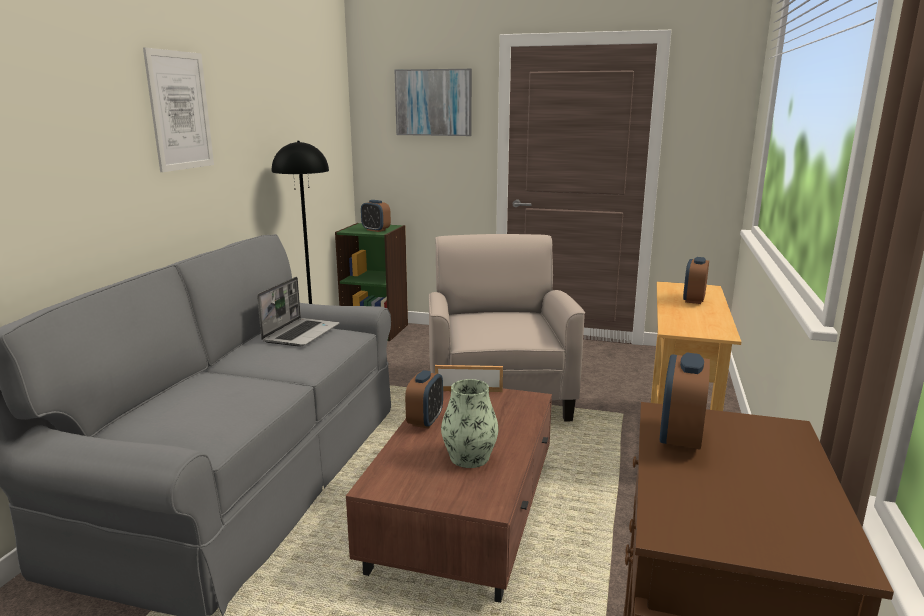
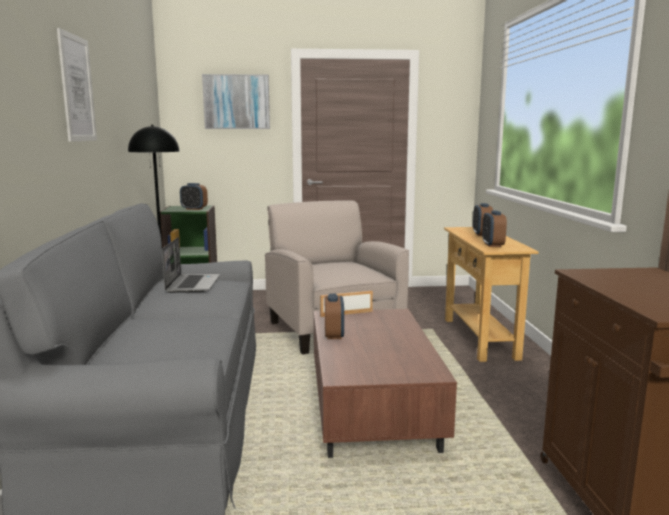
camera: 20 degrees left, 5 degrees down
vase [441,379,499,468] -> none
alarm clock [660,353,710,452] -> alarm clock moved to [482,211,507,247]

